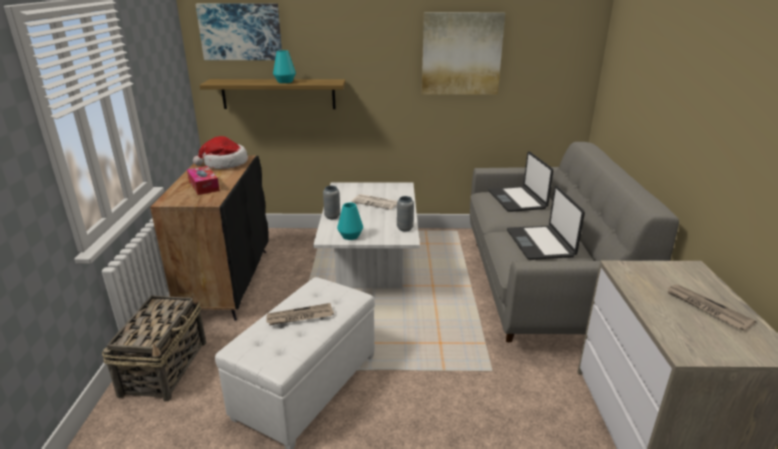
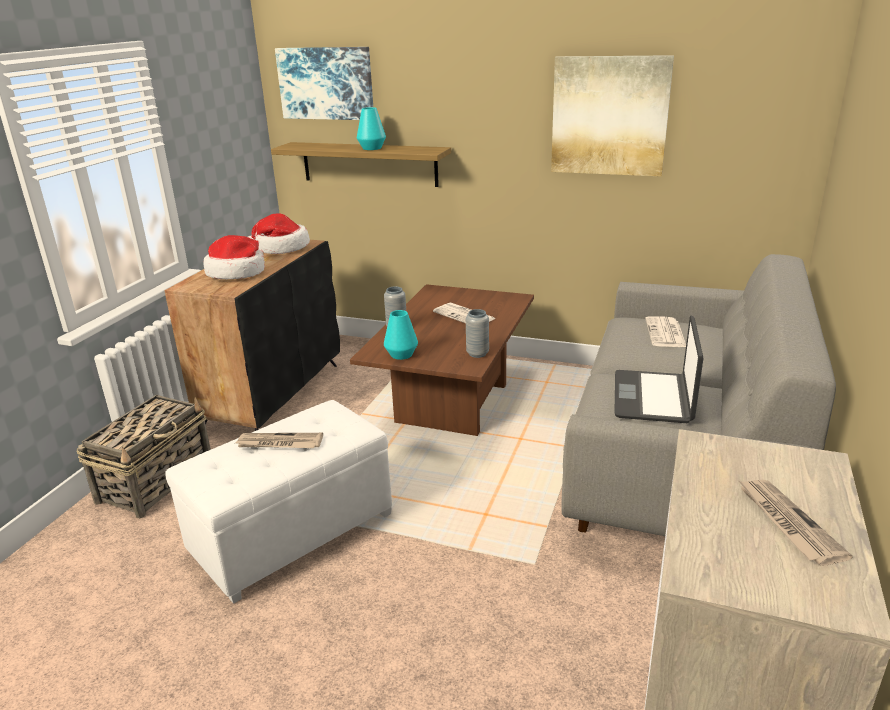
camera: 20 degrees right, 0 degrees up
tissue box [187,166,220,195] -> hat [204,235,265,279]
white coffee table [313,183,420,289] -> brown coffee table [350,284,534,436]
laptop [489,151,553,212] -> newspaper [645,316,686,347]

